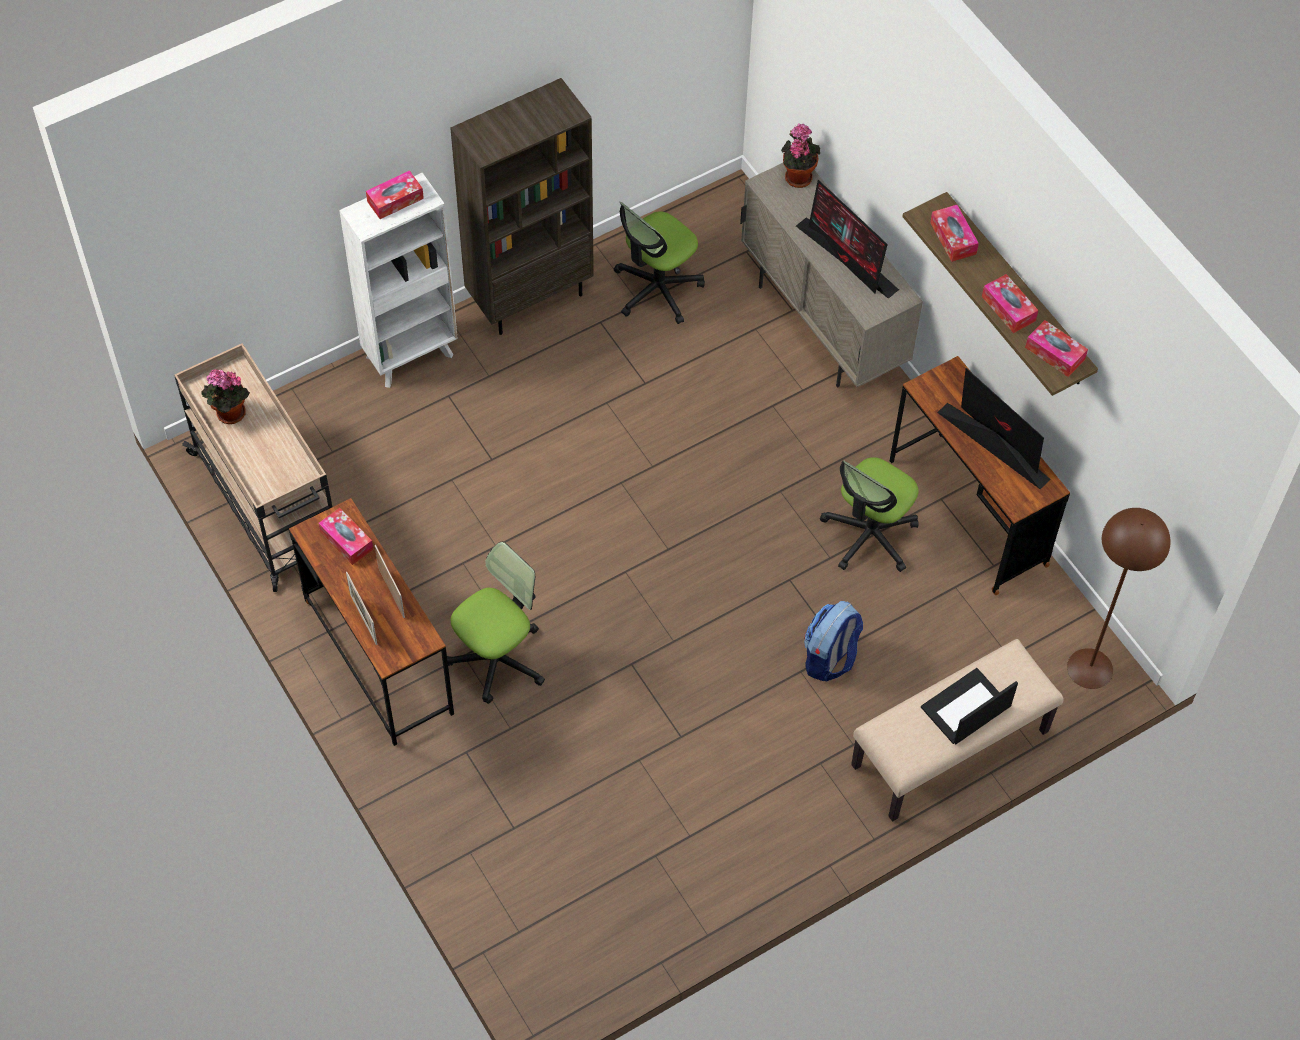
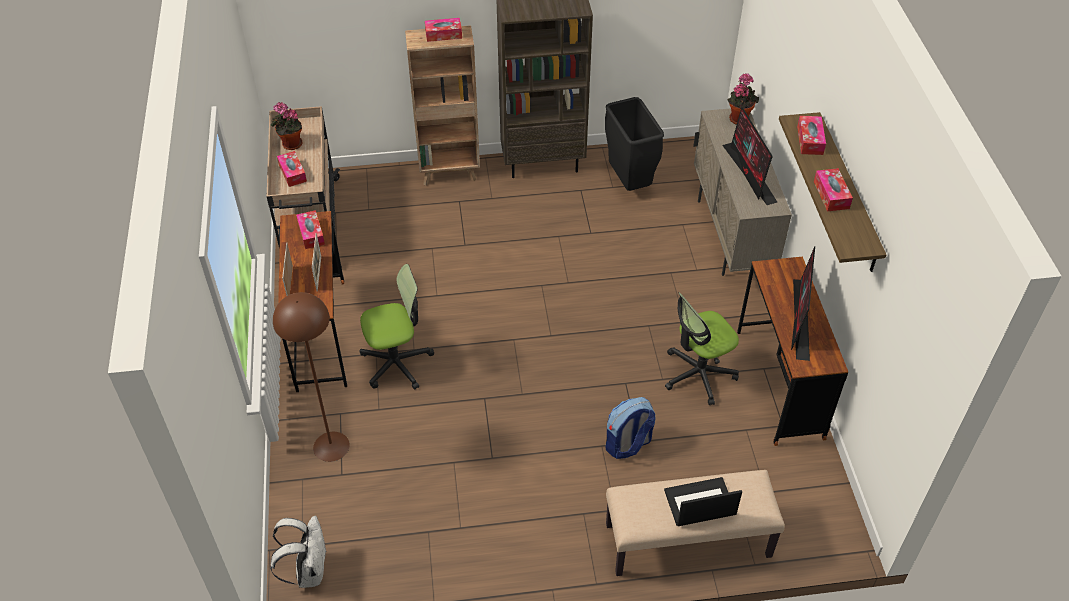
camera: 25 degrees right, 10 degrees down
white bookcase [339,173,458,388] -> brown bookcase [405,25,480,186]
office chair [614,201,705,324] -> black trash can [605,97,664,191]
monitor [937,368,1050,489] -> monitor turned 150 degrees counterclockwise [791,247,815,361]
tissue box [1025,320,1088,377] -> tissue box moved to [277,151,307,187]
brown floor lamp [1067,508,1171,689] -> brown floor lamp moved to [273,292,350,462]
none -> white backpack [270,516,327,588]

